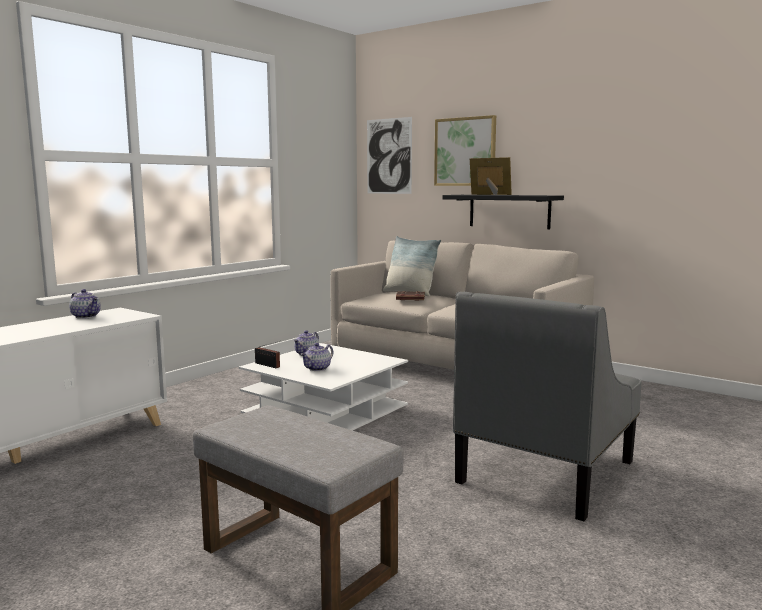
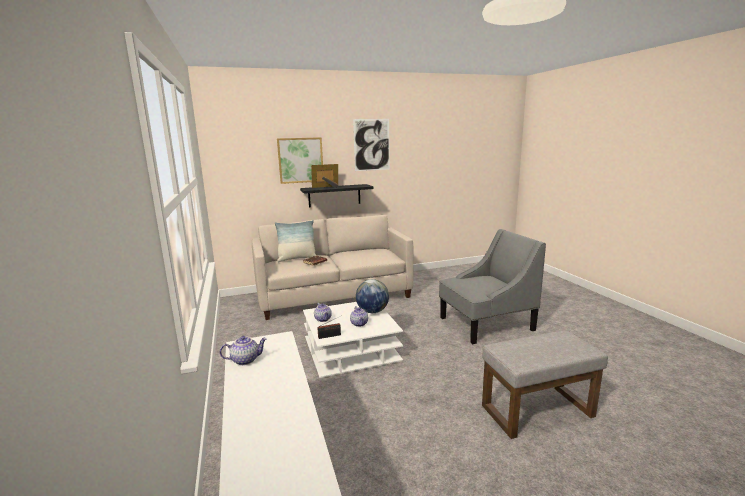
camera: 55 degrees left, 5 degrees up
picture [367,117,412,194] -> picture moved to [353,119,390,171]
grey armchair [453,292,642,521] -> grey armchair turned 90 degrees counterclockwise [439,229,546,344]
none -> globe [356,279,389,313]

